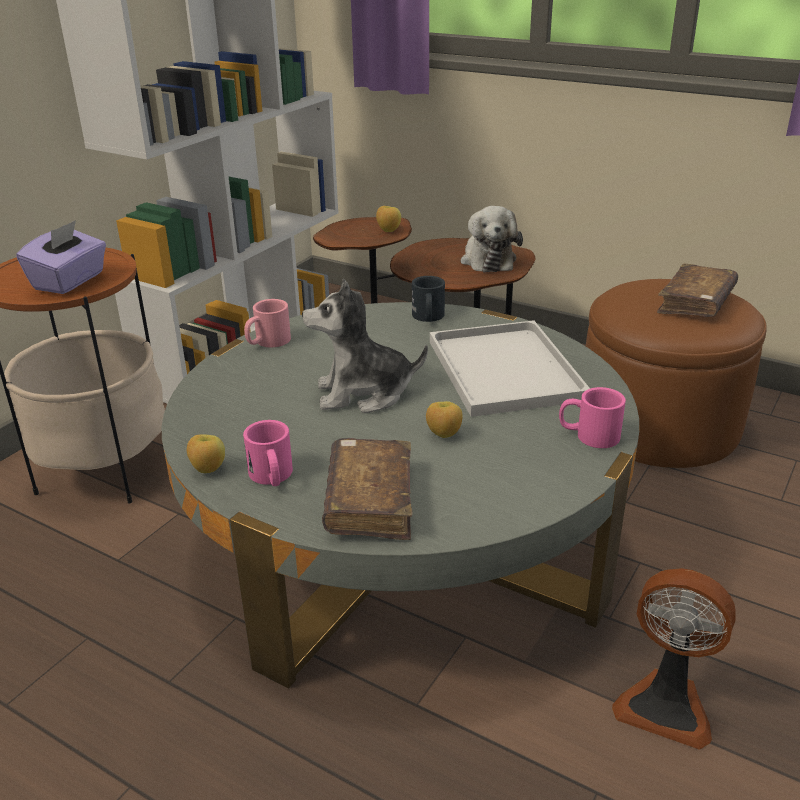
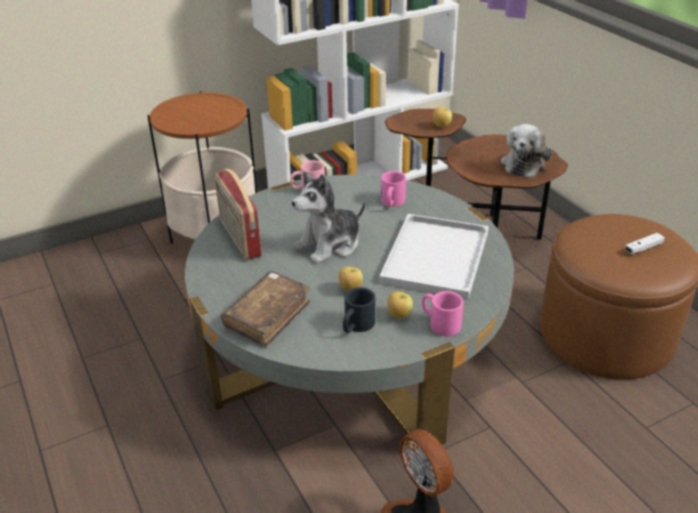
camera: 30 degrees right, 5 degrees up
purple tissue box [16,220,106,294] -> none
apple [187,434,225,473] -> apple moved to [387,291,413,319]
pink mug [243,420,293,486] -> pink mug moved to [381,171,406,207]
plush toy [302,279,428,413] -> plush toy turned 60 degrees counterclockwise [292,172,366,264]
black mug [412,276,445,322] -> black mug moved to [343,287,375,333]
brown book [657,263,738,317] -> white game controller [625,233,665,254]
none -> radio [214,169,262,260]

